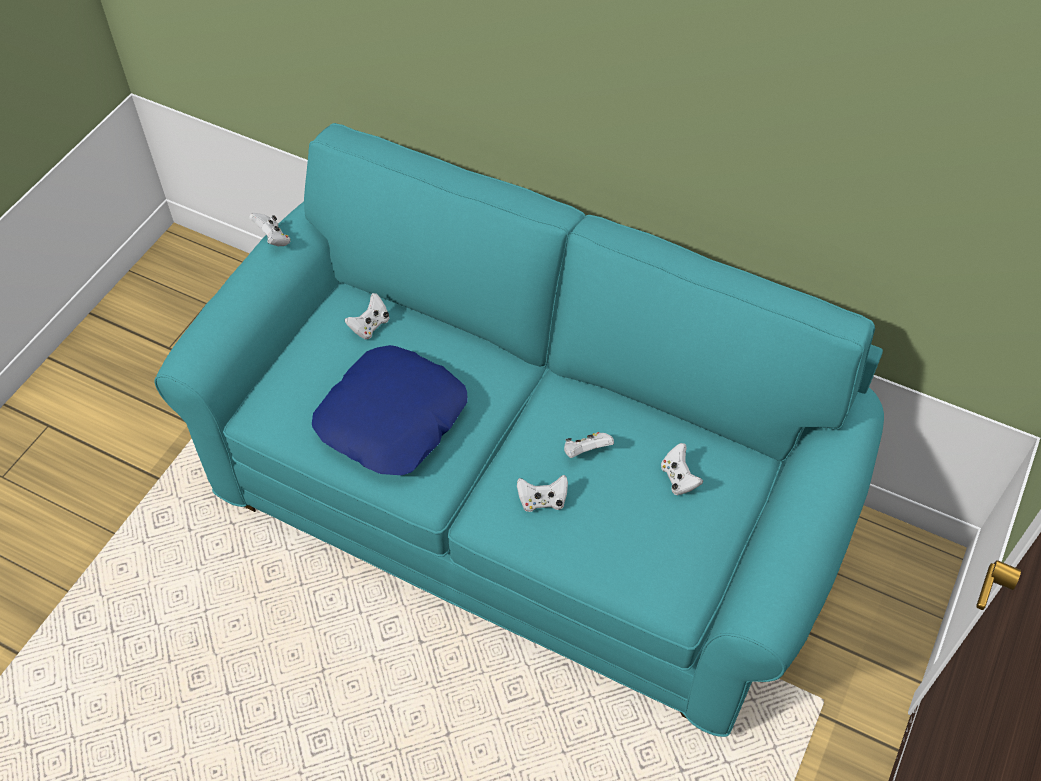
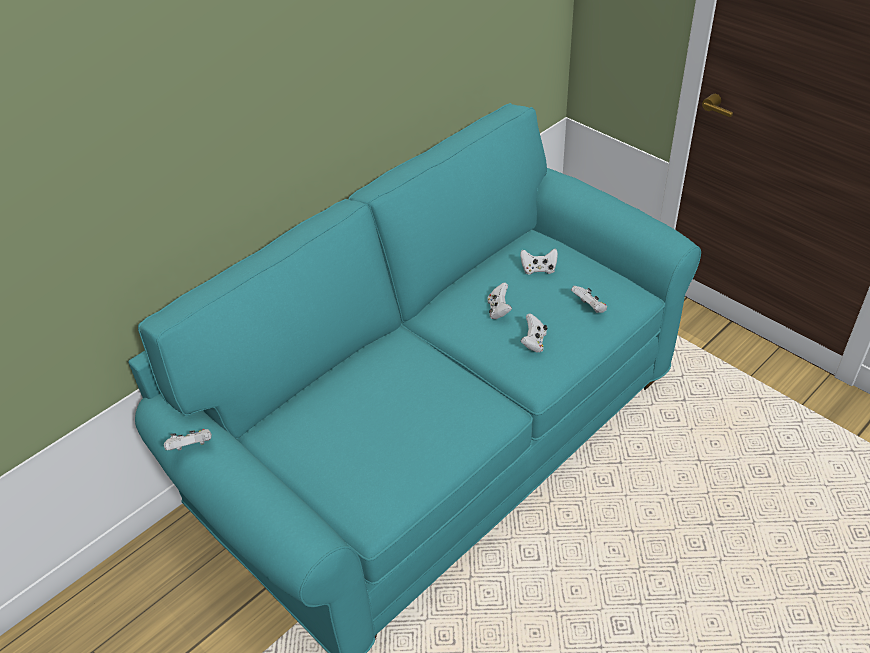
camera: 70 degrees left, 10 degrees down
blue pillow [312,345,468,475] -> none
white game controller [345,293,389,339] -> white game controller moved to [571,286,607,313]

